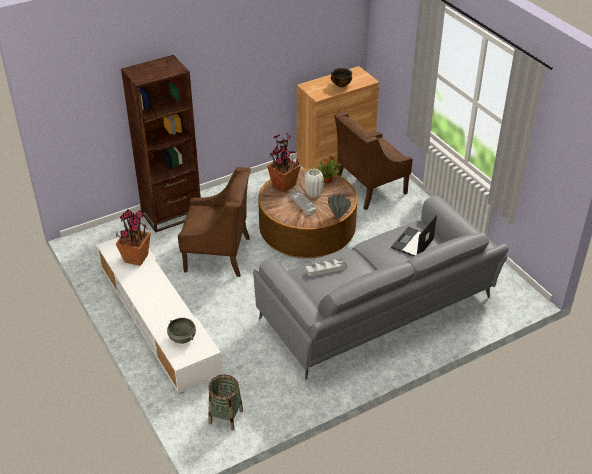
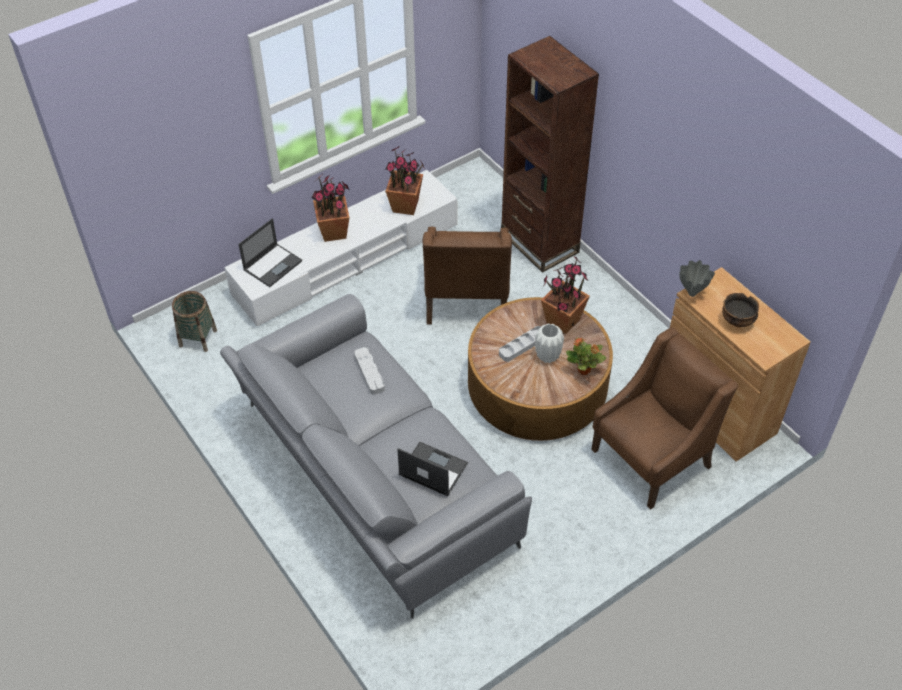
camera: 85 degrees right, 10 degrees up
grey bowl [167,318,196,344] -> laptop [238,218,302,287]
grey vase [328,194,351,218] -> grey vase moved to [679,260,715,297]
brown armchair [334,111,412,210] -> brown armchair turned 90 degrees clockwise [591,327,738,509]
none -> potted plant [312,175,350,242]

